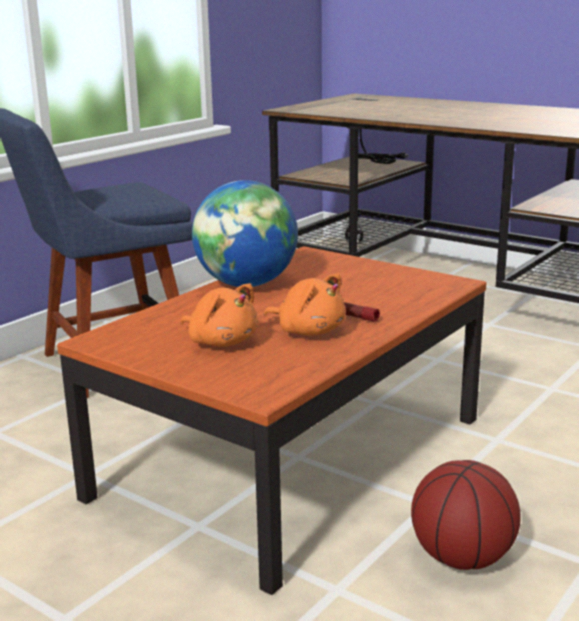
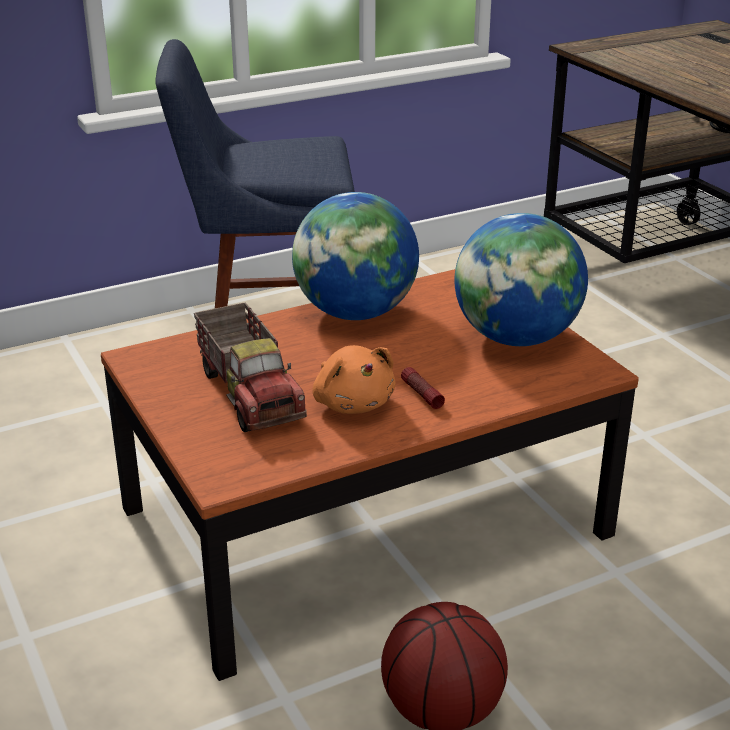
camera: 25 degrees right, 10 degrees up
orange plush toy [180,283,258,347] -> toy truck [194,302,307,432]
none -> globe [454,213,588,346]

